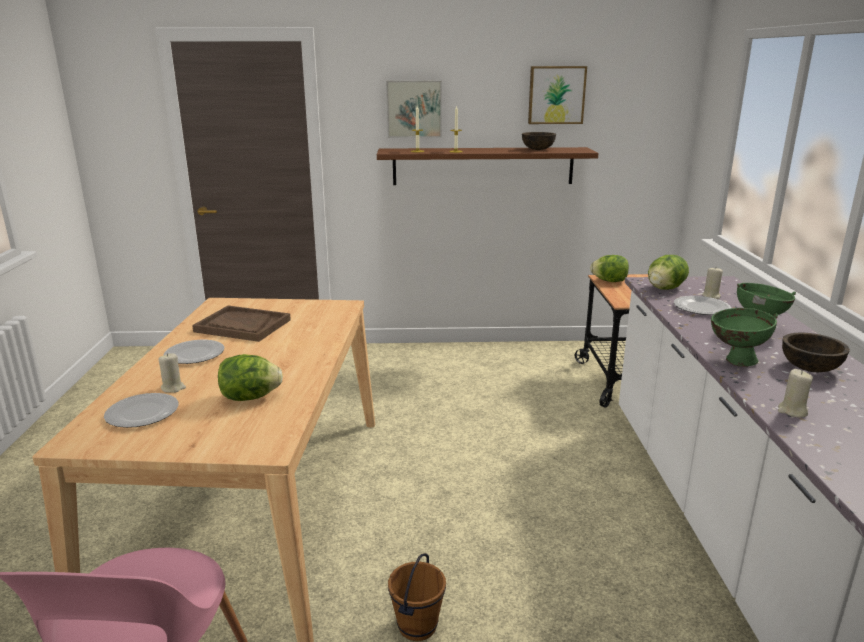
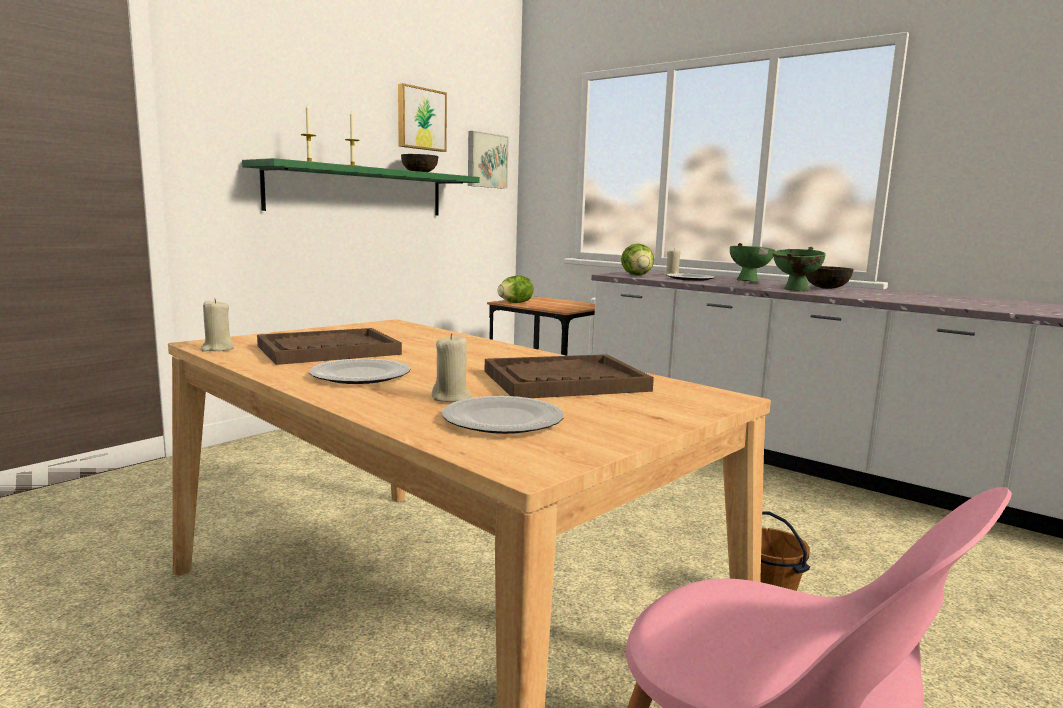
camera: 50 degrees left, 10 degrees down
lettuce [218,354,283,401] -> brown tray [485,354,654,398]
brown shelf [377,147,598,185] -> green shelf [242,158,480,215]
picture [386,80,442,138] -> picture moved to [468,131,509,189]
beige candle [778,369,813,418] -> beige candle moved to [201,298,234,351]

